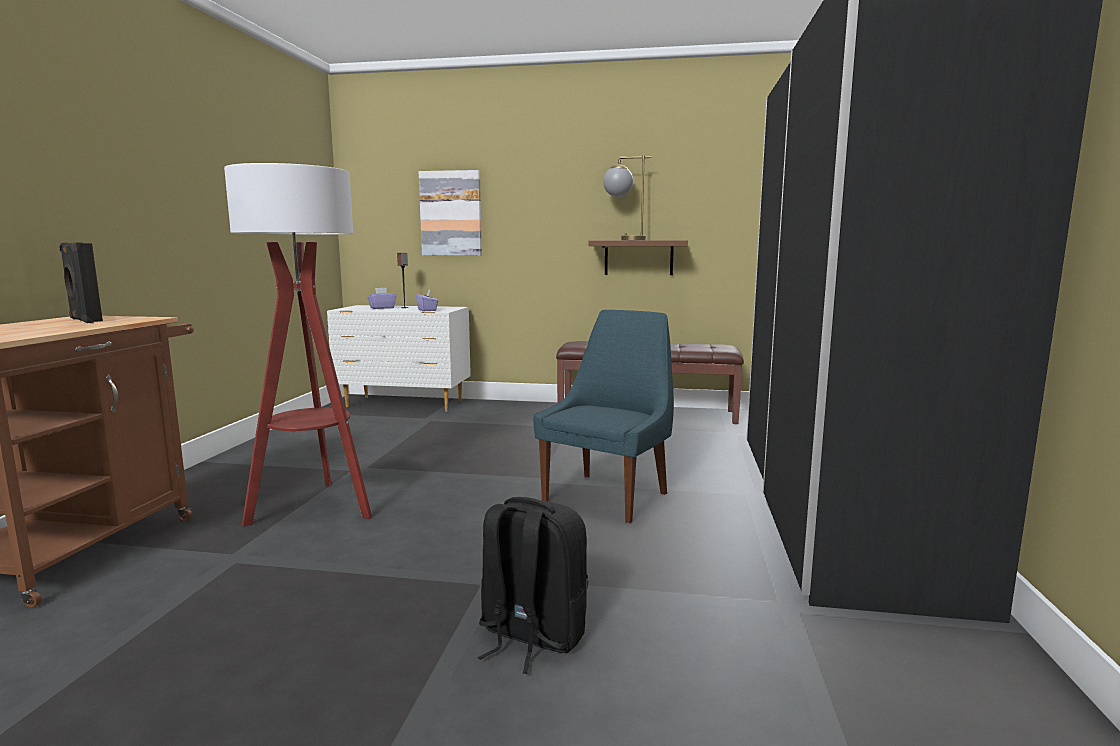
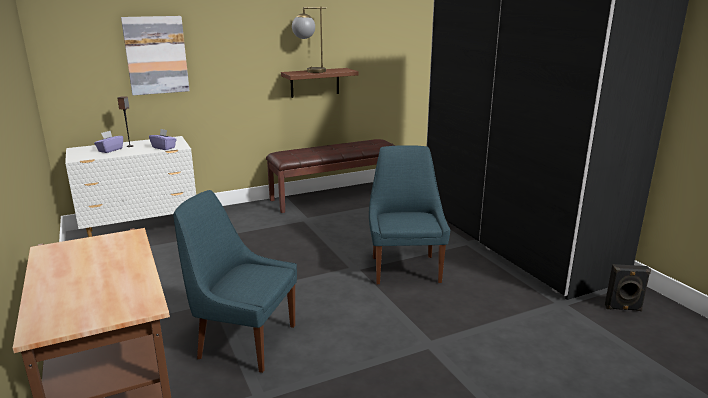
camera: 35 degrees left, 10 degrees up
black speaker [59,242,103,323] -> black speaker moved to [605,264,651,311]
floor lamp [224,163,372,526] -> blue chair [173,190,297,373]
black backpack [478,497,588,674] -> none

